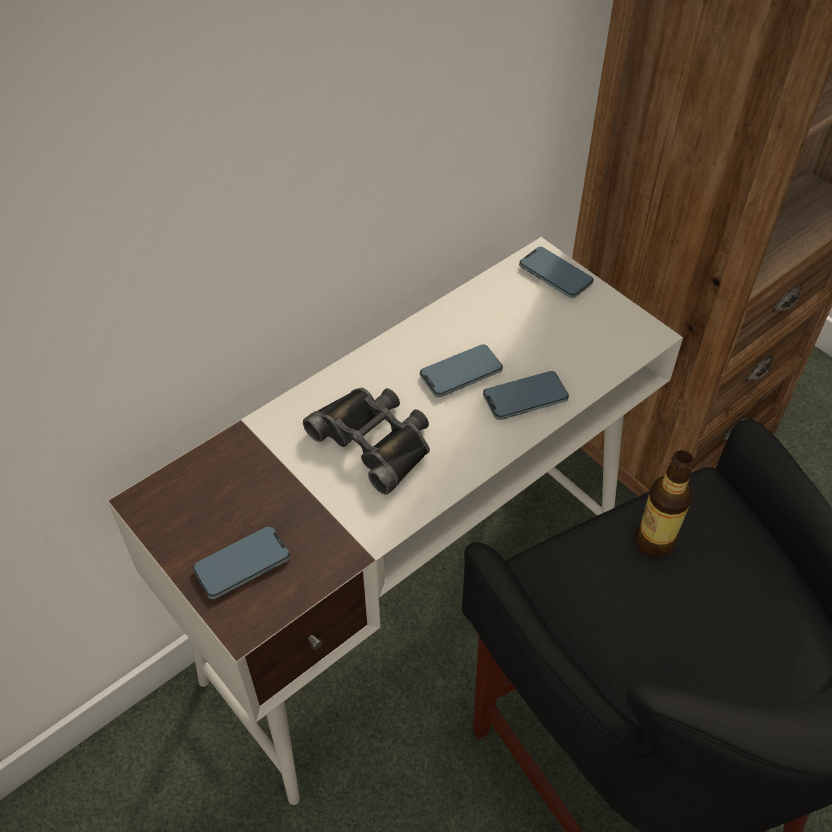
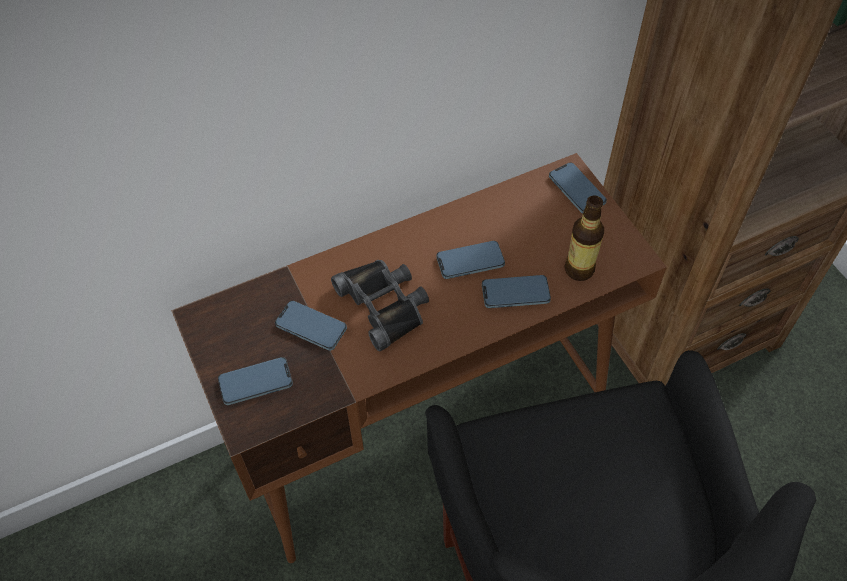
camera: 15 degrees right, 5 degrees up
white desk [107,237,683,805] -> brown desk [171,153,667,563]
bottle [635,450,694,558] -> bottle moved to [565,196,604,281]
none -> phone [275,300,347,351]

